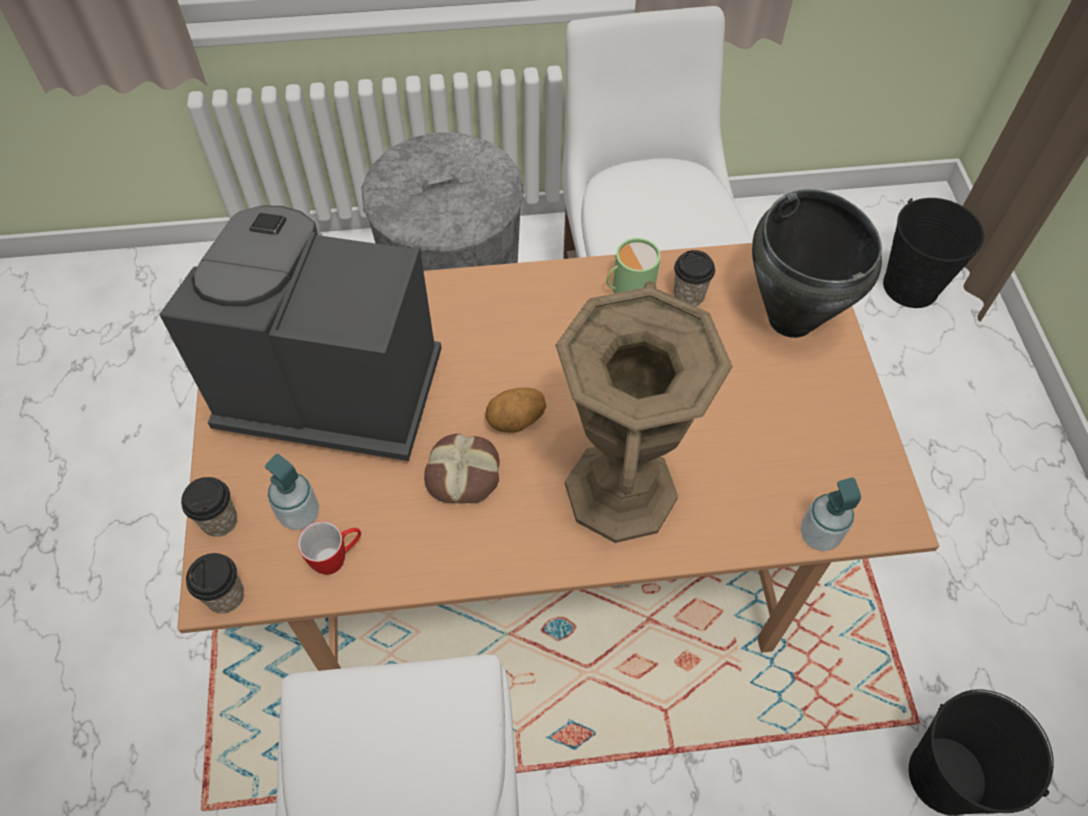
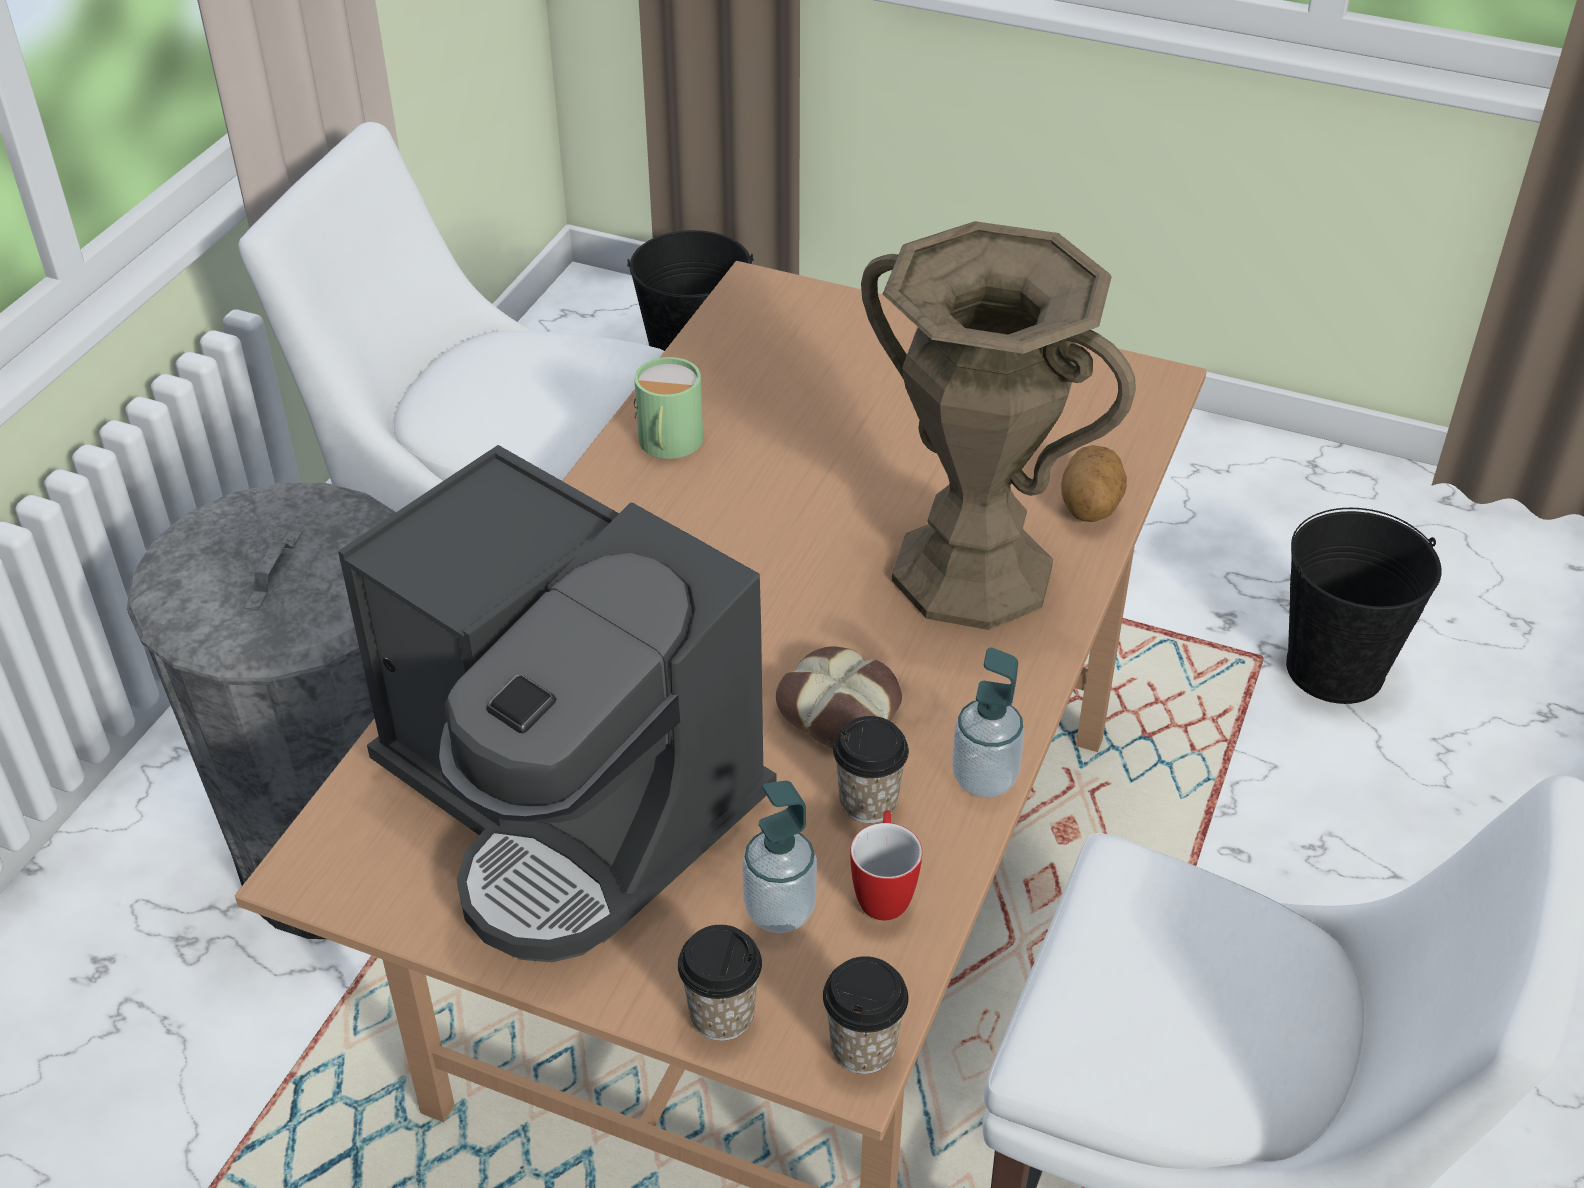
camera: 60 degrees left, 15 degrees down
coffee machine [159,205,442,461] -> coffee machine turned 90 degrees counterclockwise [338,445,777,962]
potato [485,388,546,433] -> potato moved to [1061,445,1127,522]
cup [674,250,715,306] -> cup moved to [833,716,909,823]
black cooking pot [752,189,882,338] -> none
soap dispenser [801,477,861,551] -> soap dispenser moved to [952,647,1025,797]

